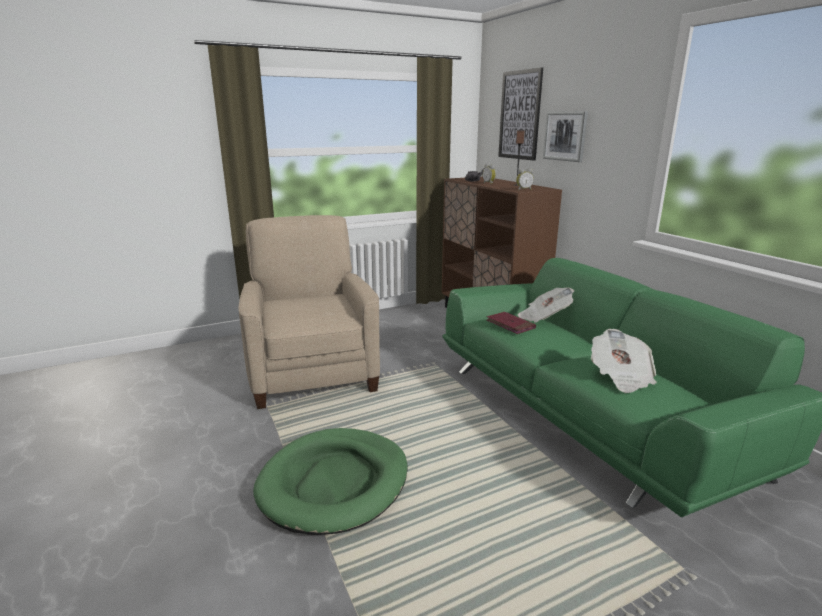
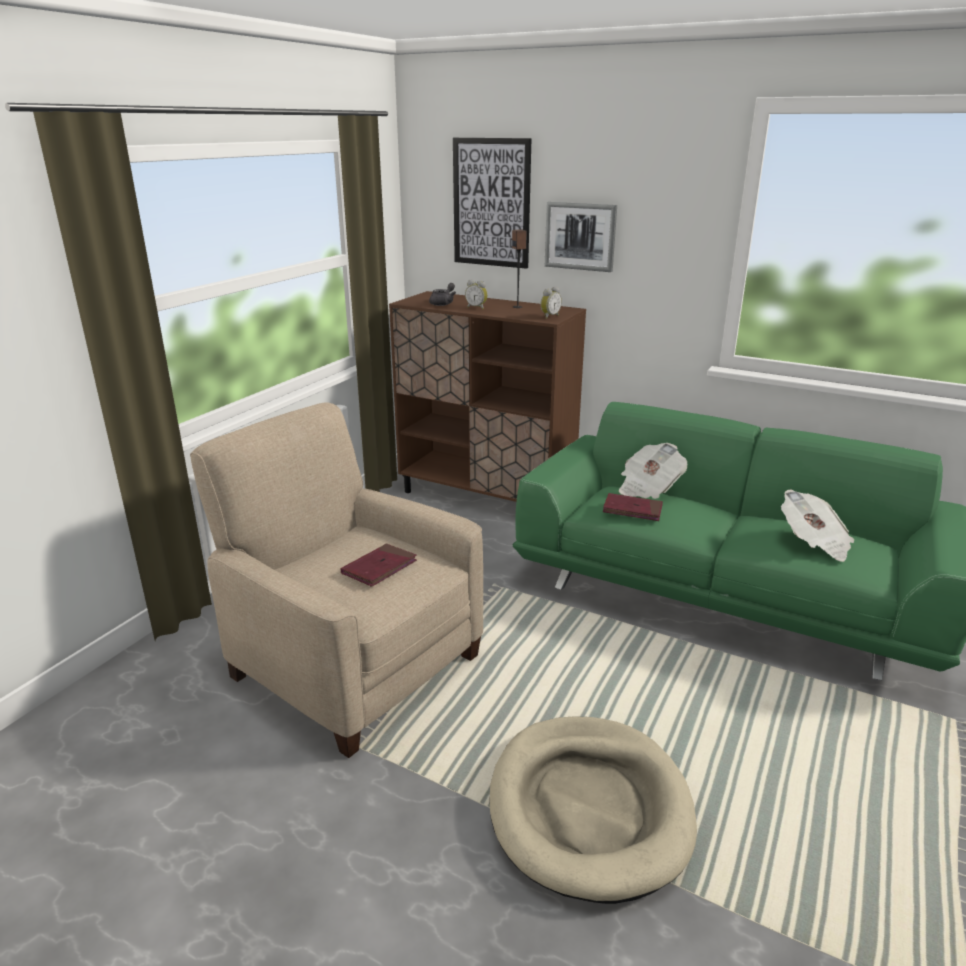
camera: 35 degrees left, 5 degrees up
green dog bed [253,428,408,535] -> beige dog bed [489,716,697,904]
none -> red book [341,544,417,587]

